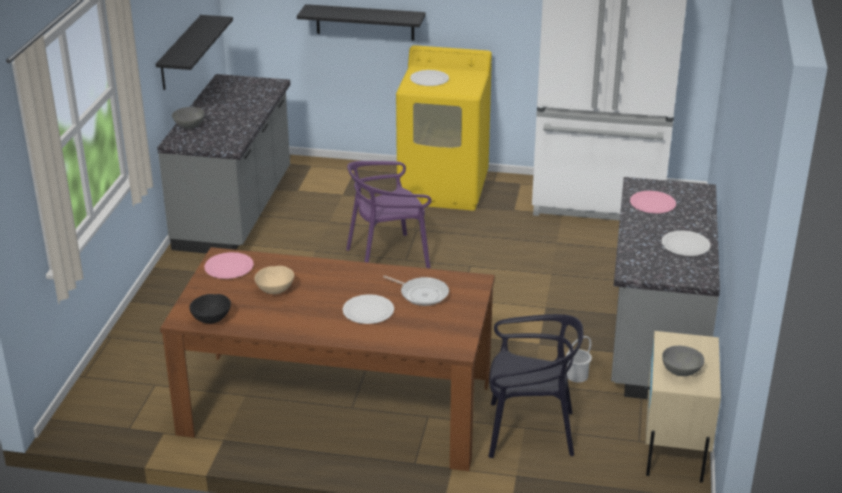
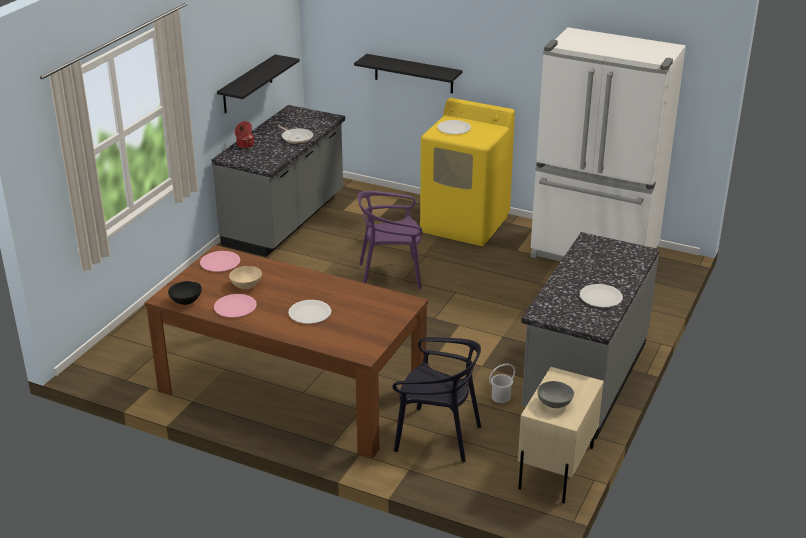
camera: 15 degrees right, 0 degrees up
grey bowl [172,107,205,128] -> cooking pot [235,121,254,148]
frying pan [383,275,449,306] -> frying pan moved to [277,125,313,144]
pink plate [630,191,676,214] -> pink plate moved to [214,294,257,318]

